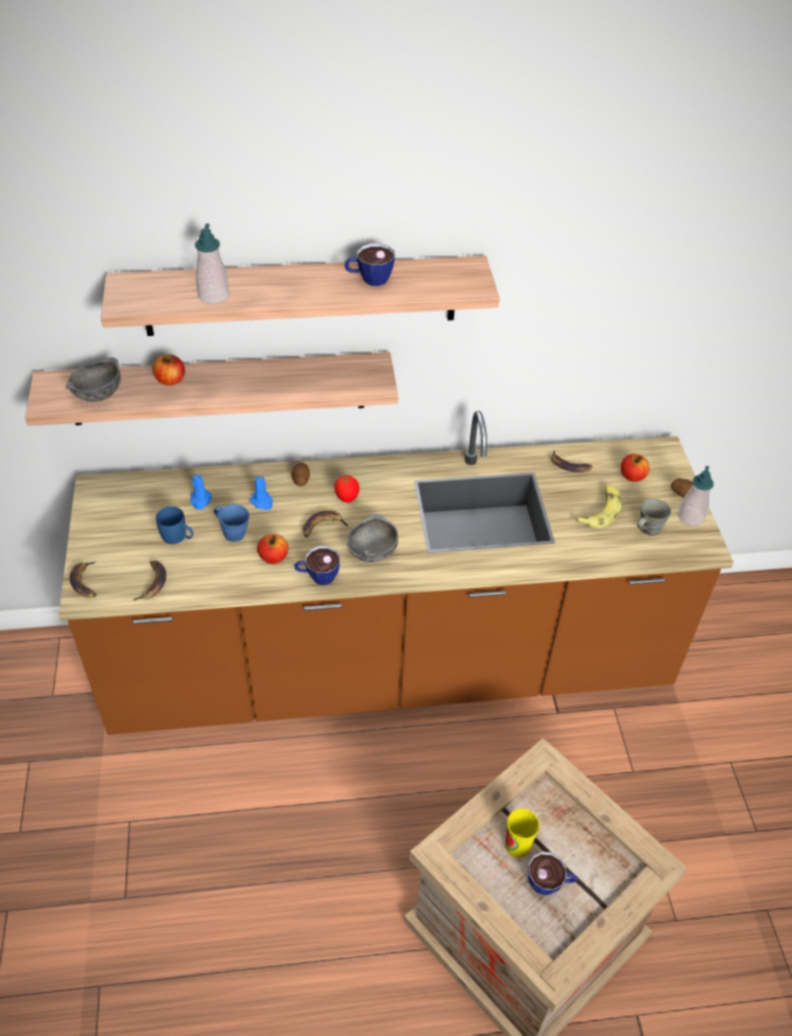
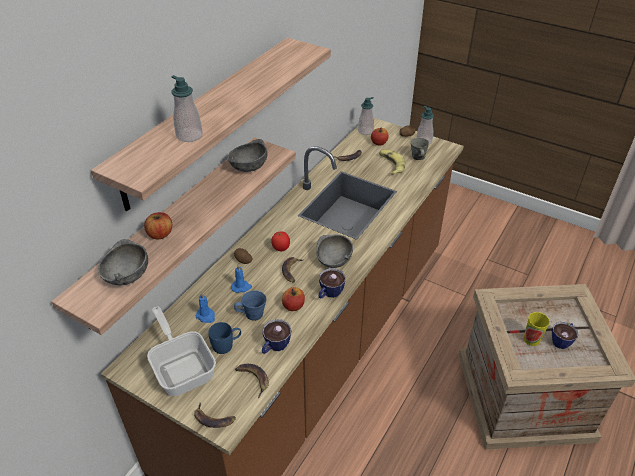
camera: 50 degrees left, 5 degrees down
cup [345,243,395,286] -> cup moved to [262,319,291,354]
none -> frying pan [147,307,216,396]
none -> grey bowl [228,139,268,172]
none -> soap dispenser [358,97,374,135]

